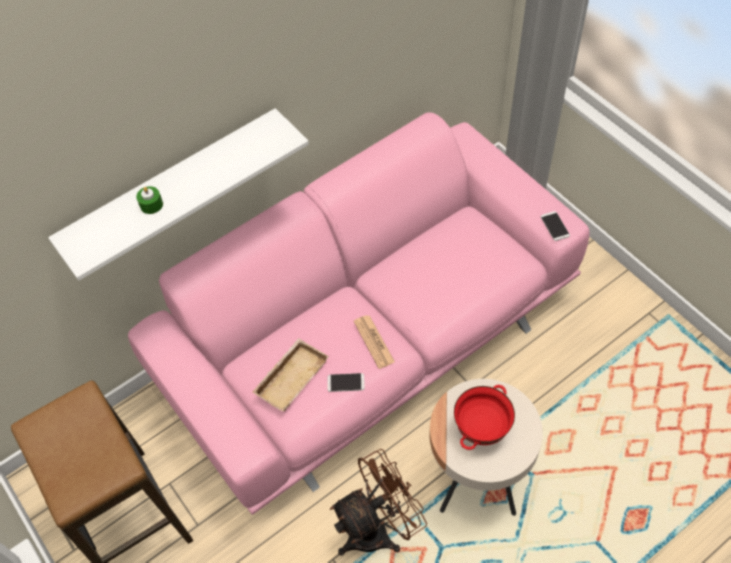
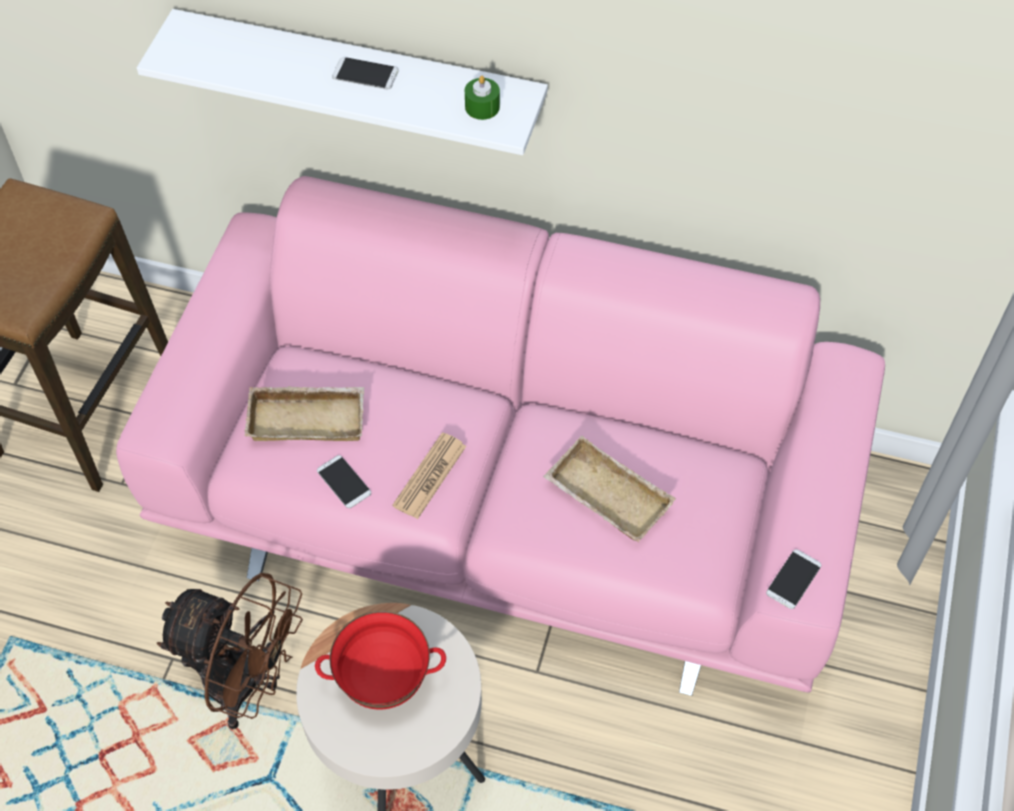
camera: 50 degrees right, 0 degrees up
green candle [136,186,163,214] -> green candle moved to [465,76,500,120]
none -> phone [332,57,399,90]
none -> beige tray [543,435,676,542]

